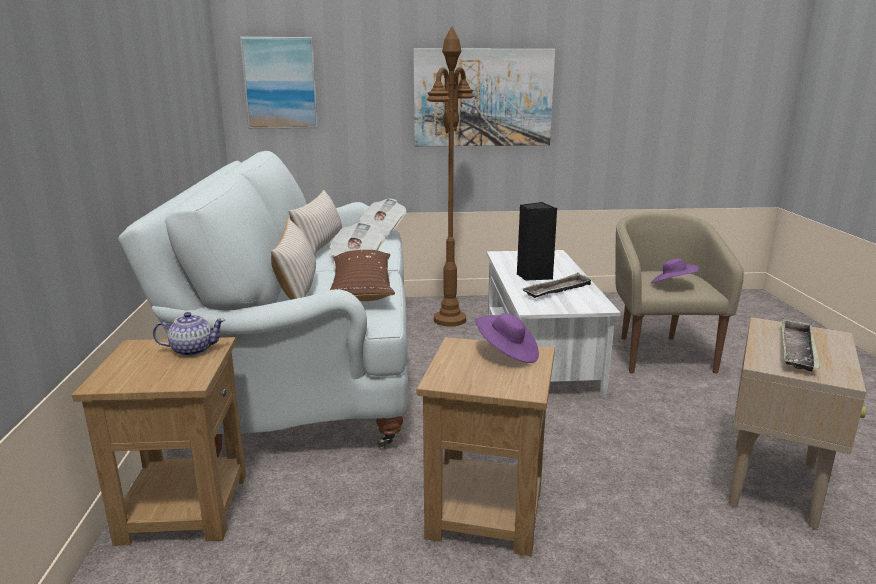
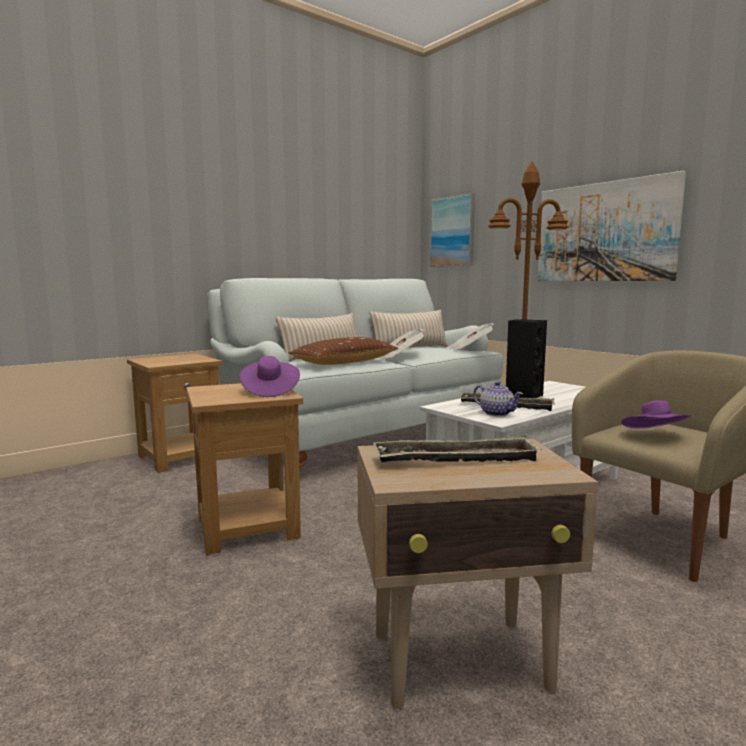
camera: 55 degrees right, 10 degrees down
teapot [153,312,225,356] -> teapot moved to [473,381,523,416]

